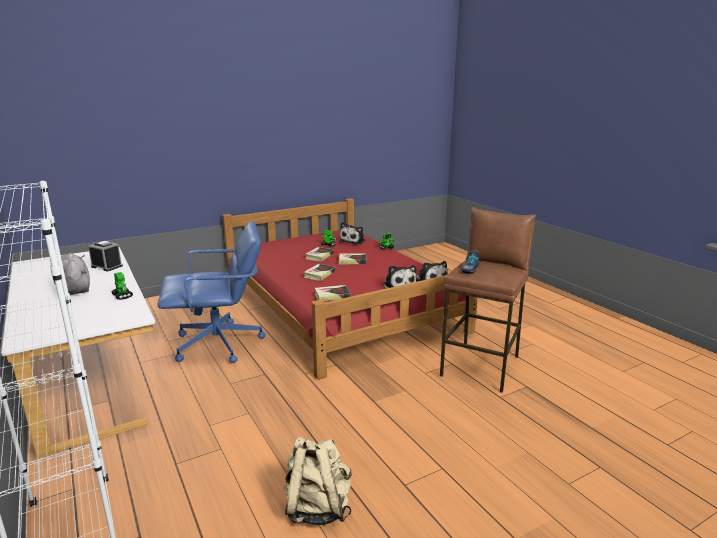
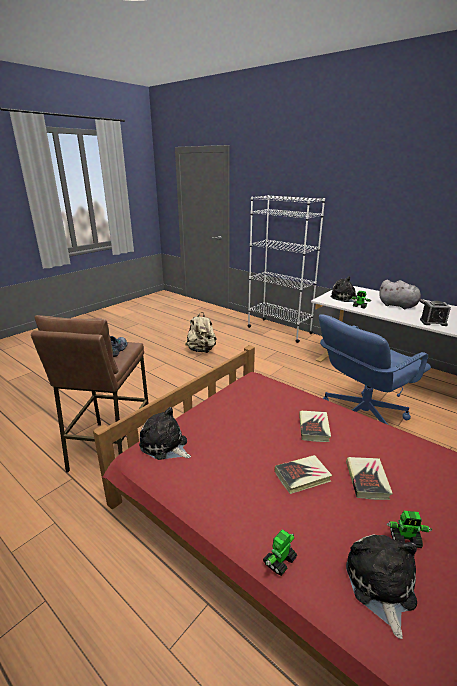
camera: 160 degrees right, 5 degrees up
book [314,285,351,301] -> none
plush toy [383,265,417,288] -> plush toy moved to [330,276,357,302]

